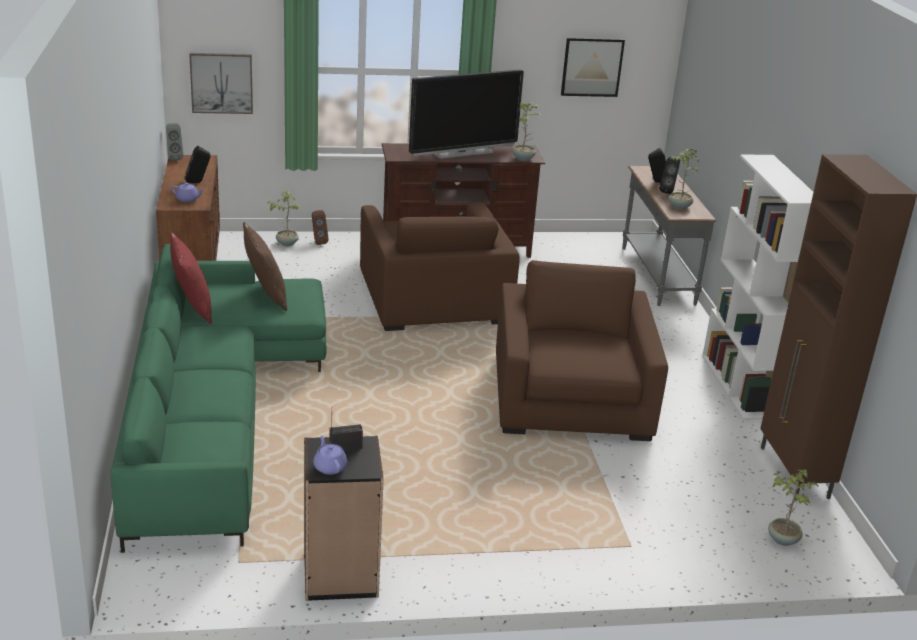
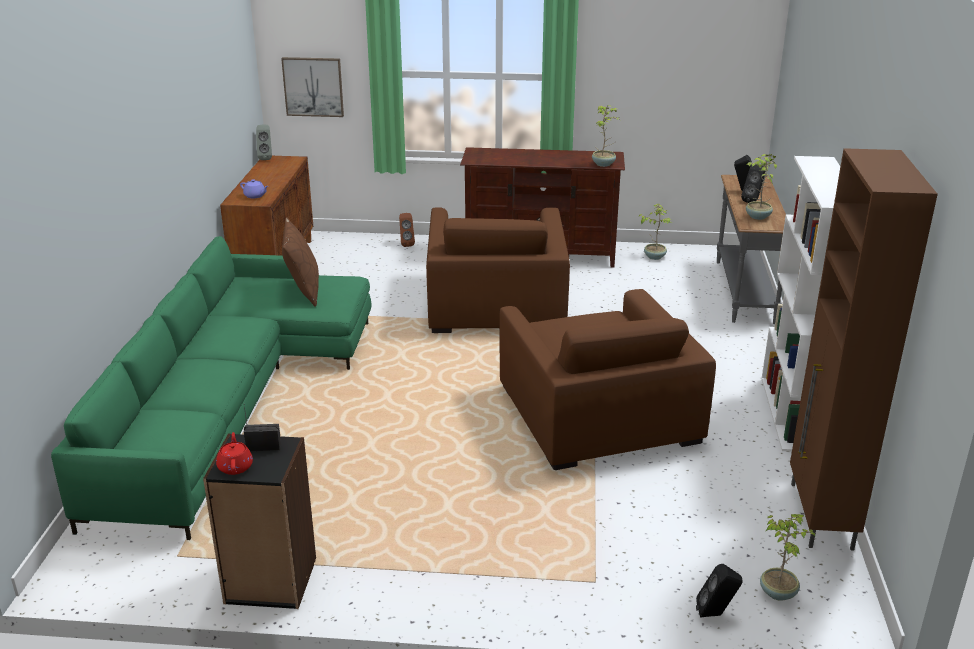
camera: 15 degrees right, 0 degrees up
red pillow [170,232,212,324] -> none
black speaker [184,146,211,183] -> black speaker moved to [696,564,742,618]
potted plant [267,190,300,246] -> potted plant moved to [638,204,672,260]
purple teapot [313,435,347,475] -> red teapot [216,432,253,475]
television [409,69,524,159] -> none
brown armchair [496,260,668,441] -> brown armchair turned 150 degrees clockwise [499,289,716,470]
picture [561,38,625,97] -> none

